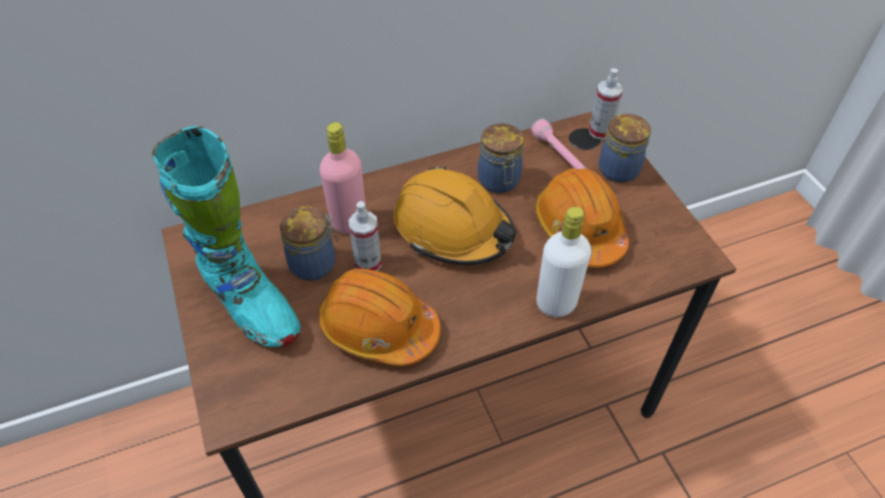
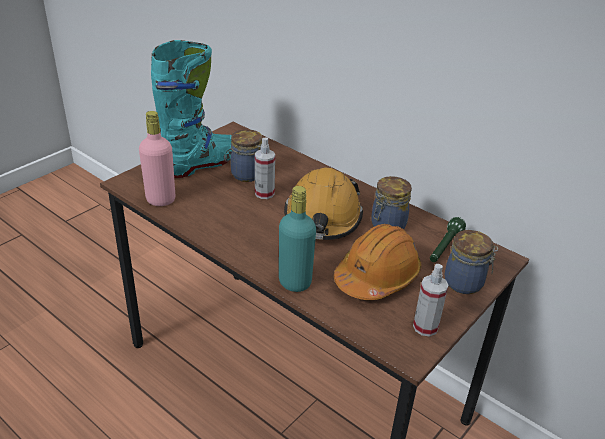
camera: 60 degrees right, 15 degrees down
turquoise boot [152,126,300,348] -> turquoise boot turned 150 degrees counterclockwise [151,40,232,178]
orange hard hat [318,269,441,366] -> none
pink bottle [320,122,366,234] -> pink bottle moved to [139,111,176,206]
pink flashlight [531,119,587,169] -> green flashlight [430,217,466,262]
white bottle [536,207,591,317] -> turquoise bottle [279,186,316,292]
spray bottle [589,68,623,140] -> spray bottle moved to [413,264,449,336]

